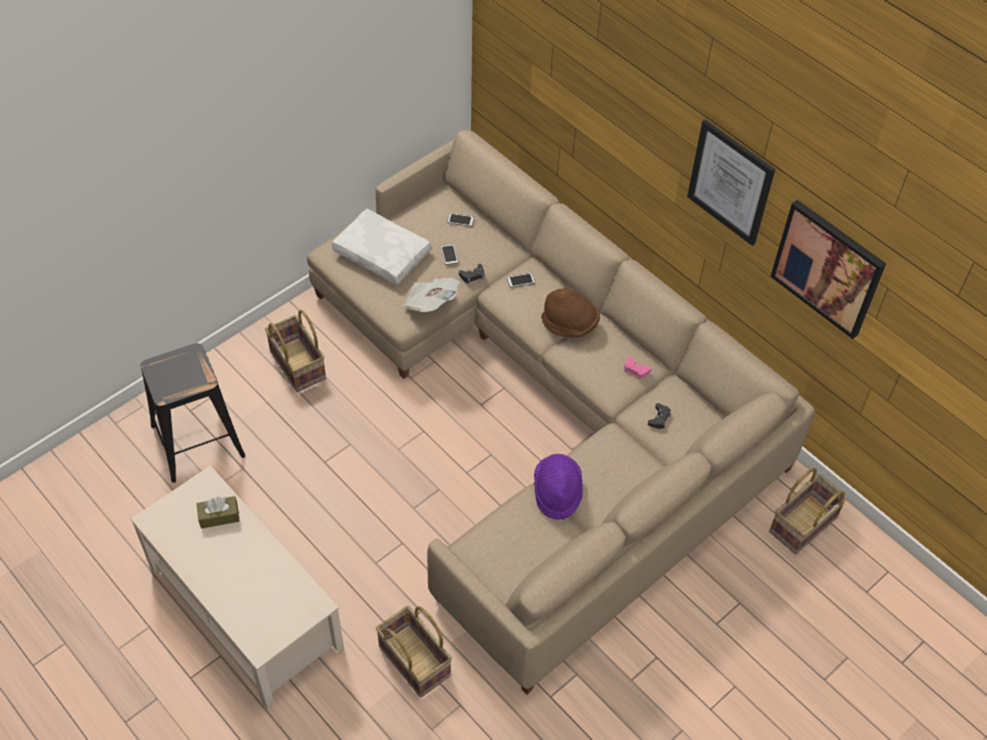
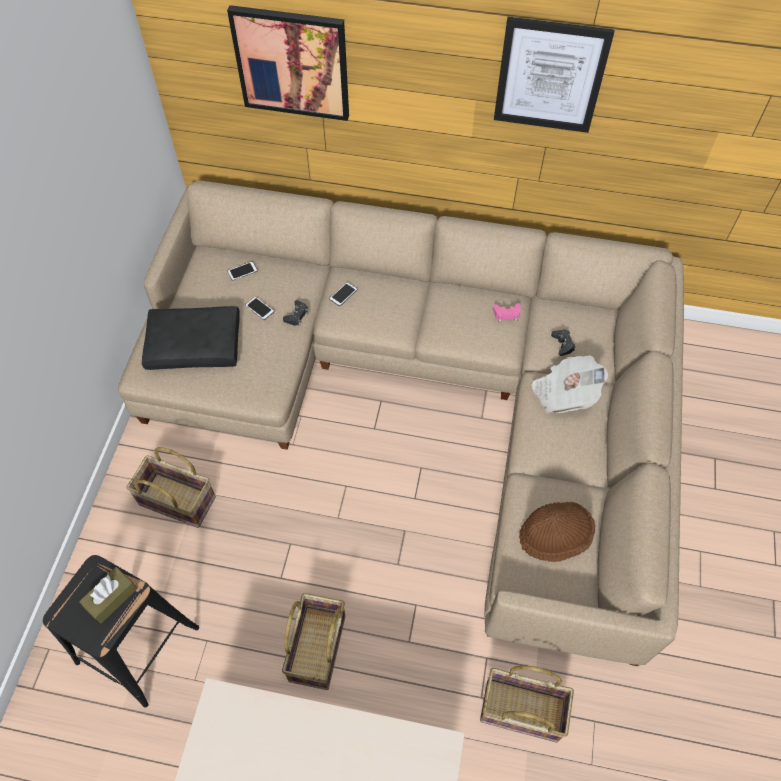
camera: 35 degrees left, 5 degrees up
brown tissue box [197,496,240,529] -> brown tissue box moved to [79,567,137,623]
white pillow [332,209,431,285] -> black pillow [142,306,240,370]
newspaper [403,277,460,312] -> newspaper moved to [531,355,608,414]
purple hat [534,454,583,520] -> none
brown hat [541,288,600,338] -> brown hat moved to [519,502,595,562]
basket [769,468,848,554] -> basket moved to [282,593,345,690]
picture [770,200,886,339] -> picture moved to [227,5,349,121]

